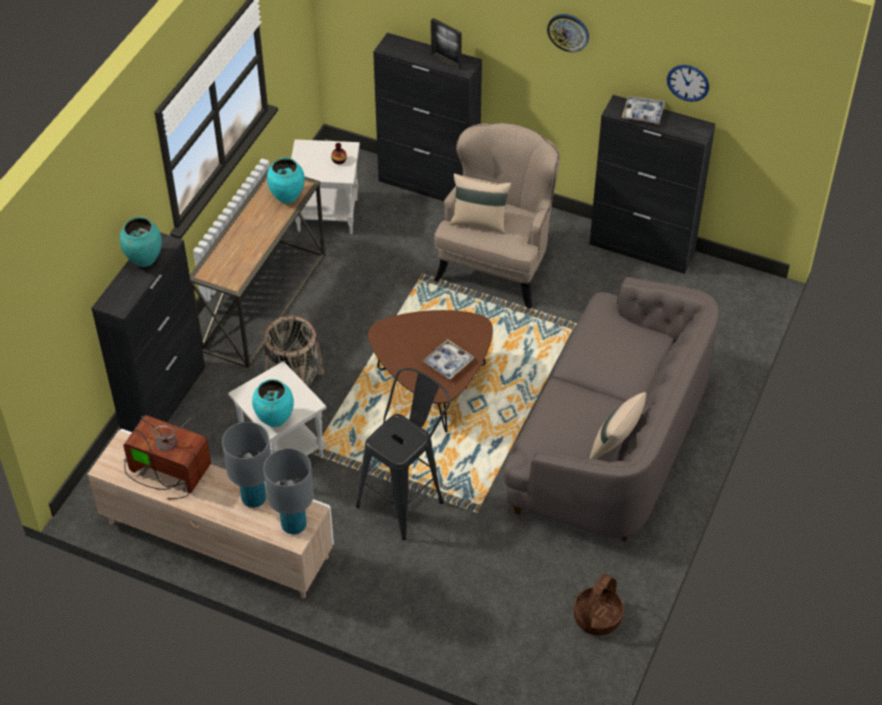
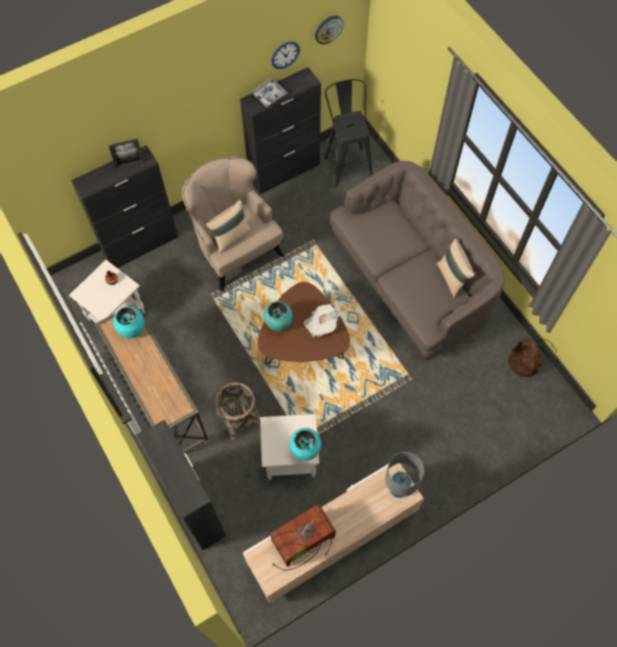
camera: 55 degrees left, 15 degrees up
turquoise vase [119,217,162,267] -> turquoise vase moved to [264,301,293,331]
grey table lamp [222,422,271,508] -> none
black stool [356,368,450,541] -> black stool moved to [325,79,373,187]
tray [422,339,474,380] -> newspaper [304,304,340,337]
wall clock [547,14,589,52] -> wall clock moved to [315,16,344,44]

